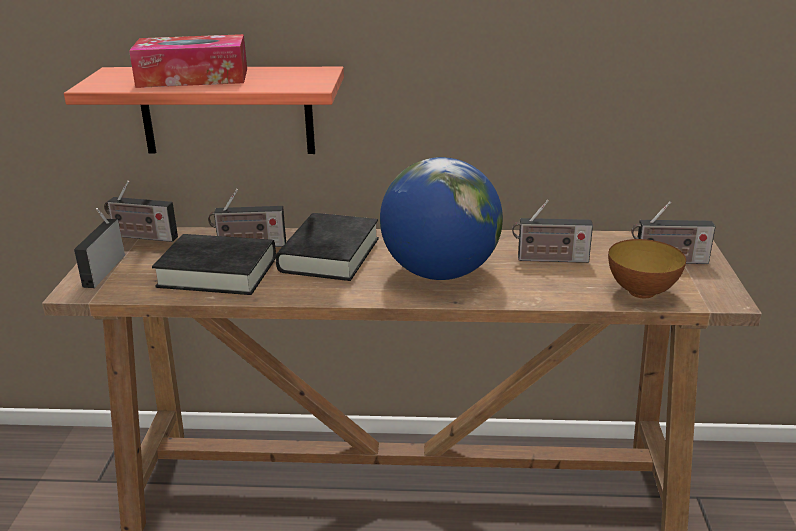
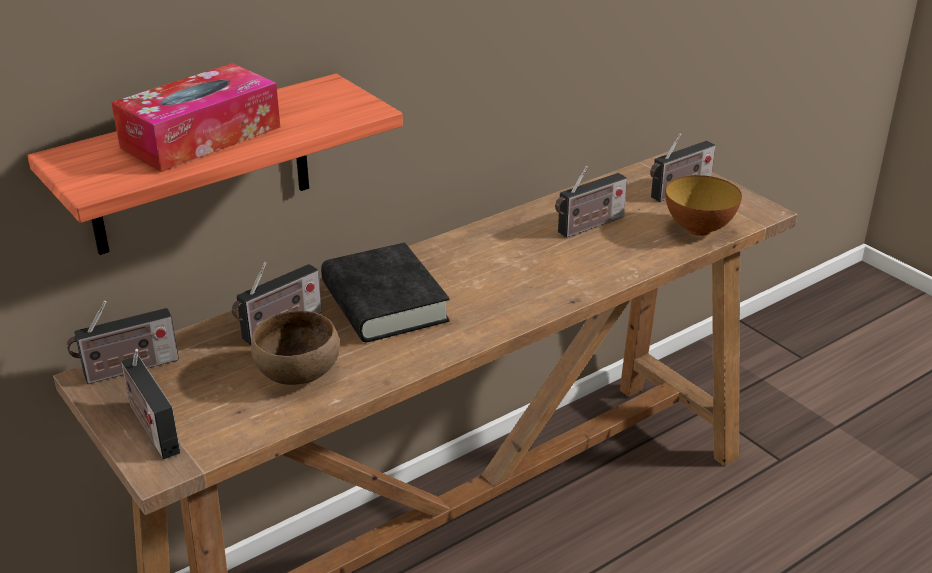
camera: 40 degrees left, 5 degrees up
black book [152,234,276,295] -> brown bowl [251,311,340,385]
globe [380,157,503,280] -> none

